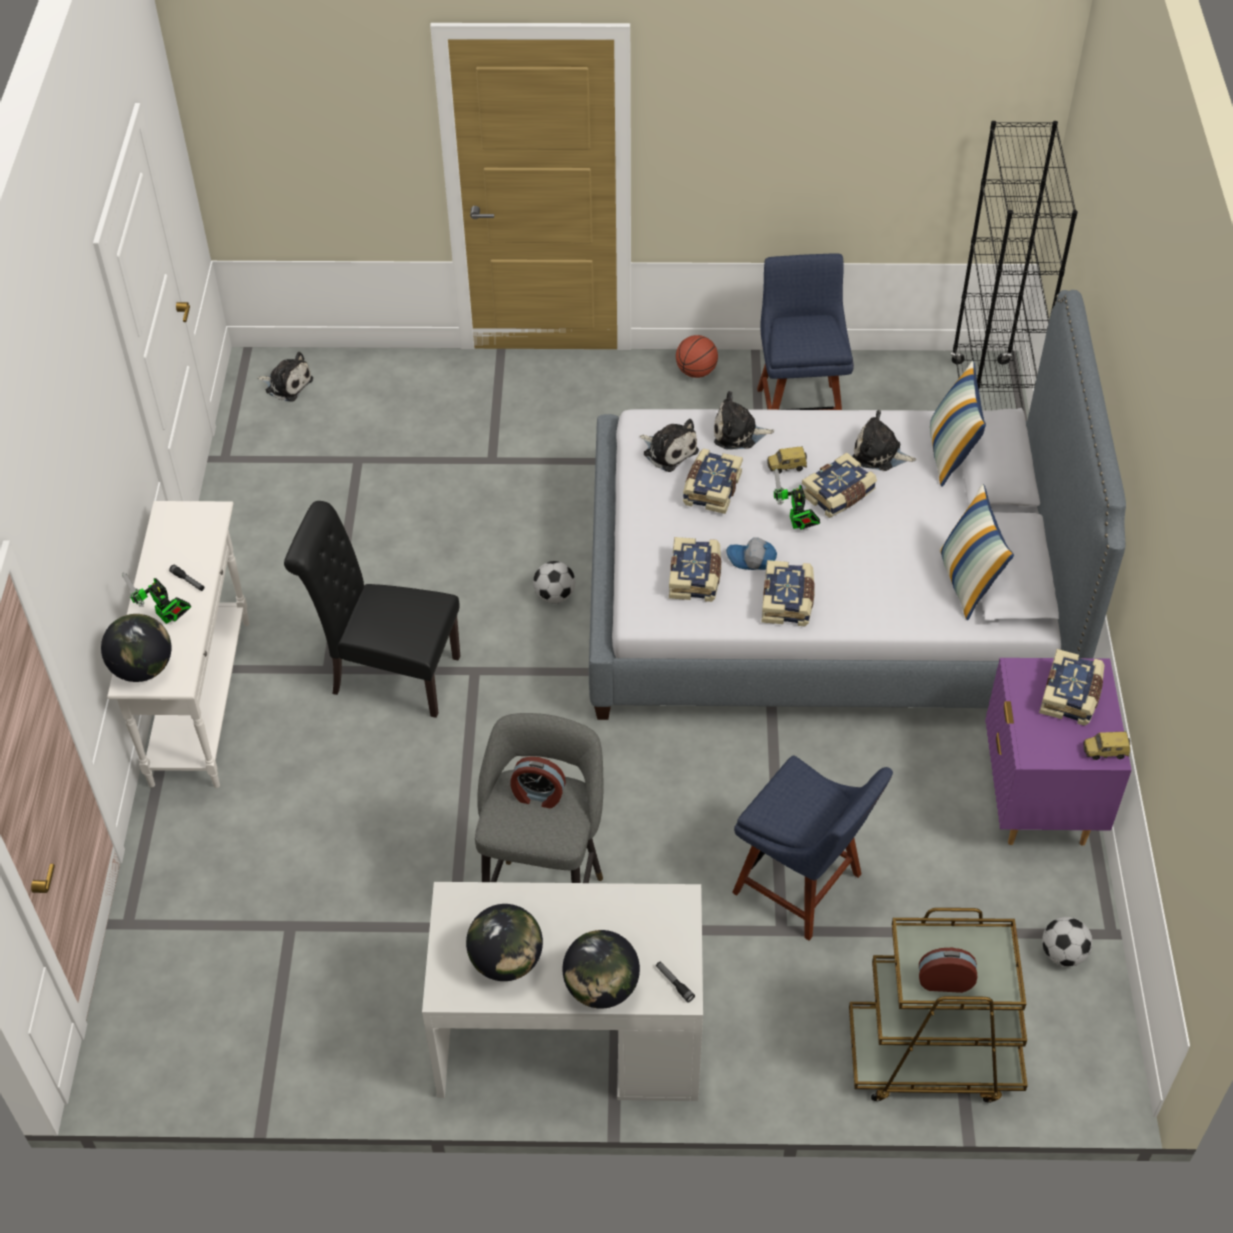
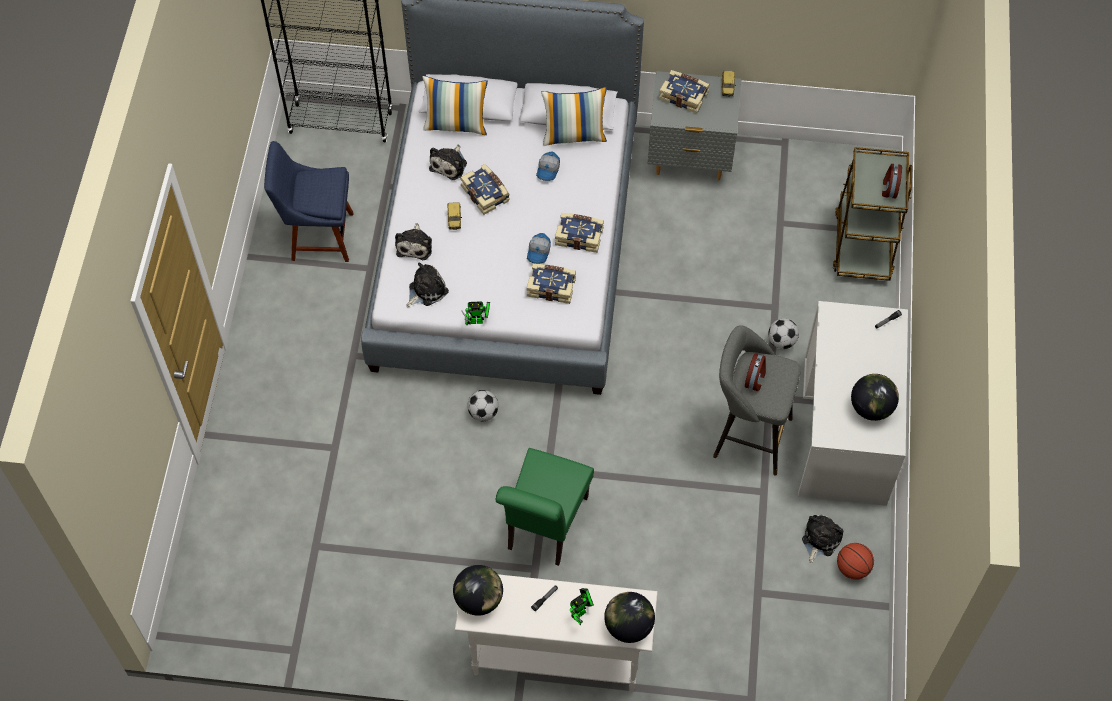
camera: 85 degrees left, 10 degrees up
plush toy [258,352,313,402] -> plush toy moved to [802,515,843,563]
black chair [284,501,460,718] -> green chair [495,448,594,566]
globe [562,930,640,1009] -> globe moved to [453,565,503,616]
basketball [676,335,718,378] -> basketball moved to [837,543,874,580]
book [683,449,743,514] -> none
blue chair [732,756,893,941] -> none
toy robot [774,468,820,530] -> toy robot moved to [462,301,490,325]
purple nightstand [985,658,1132,846] -> grey nightstand [648,71,741,181]
football [1042,917,1093,967] -> football moved to [768,318,799,349]
none -> cap [536,151,560,181]

